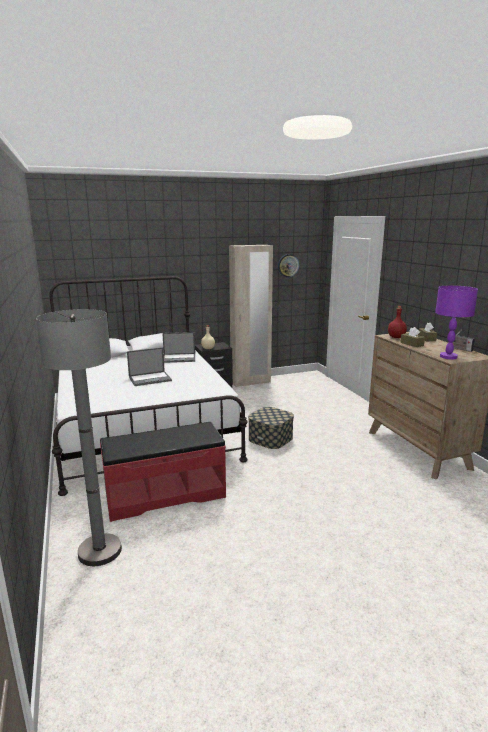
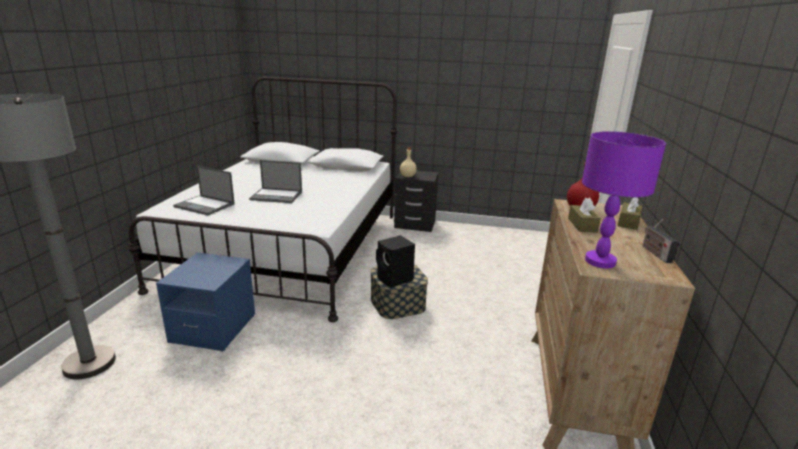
camera: 30 degrees right, 5 degrees up
red bench [100,422,226,522] -> blue nightstand [156,252,255,352]
laptop [162,332,195,363] -> laptop moved to [173,166,235,215]
beige wardrobe [229,245,273,387] -> none
wall clock [278,254,300,277] -> none
none -> black speaker [376,235,415,288]

